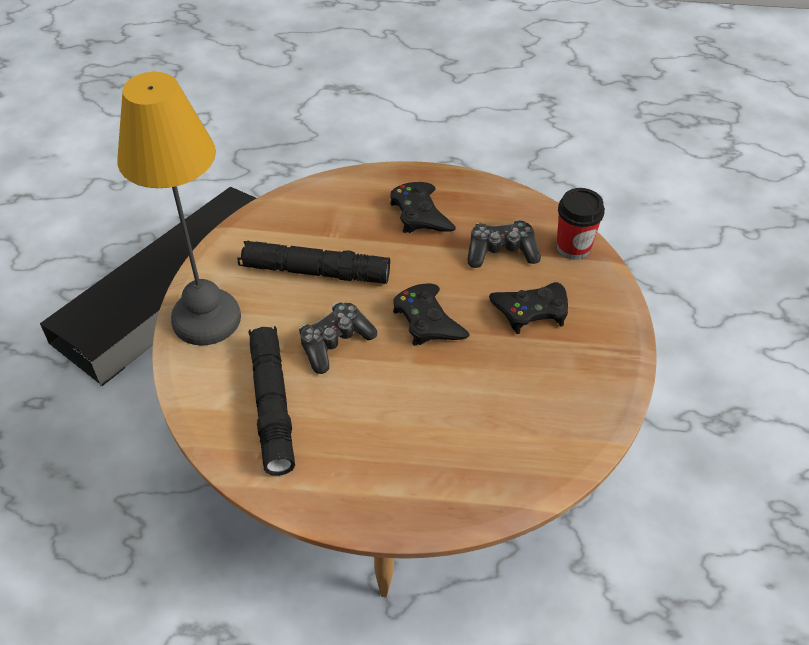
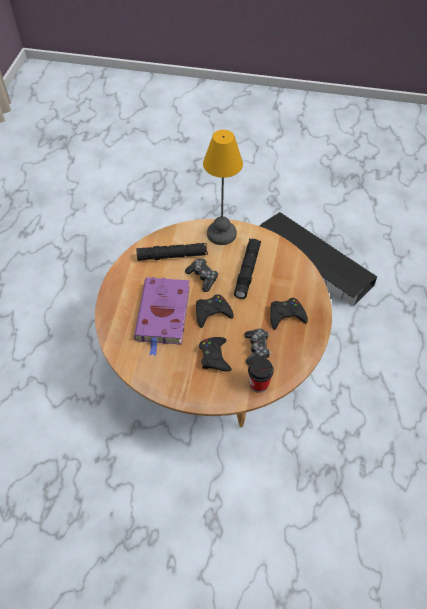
camera: 95 degrees right, 5 degrees up
none -> purple book [134,277,190,356]

